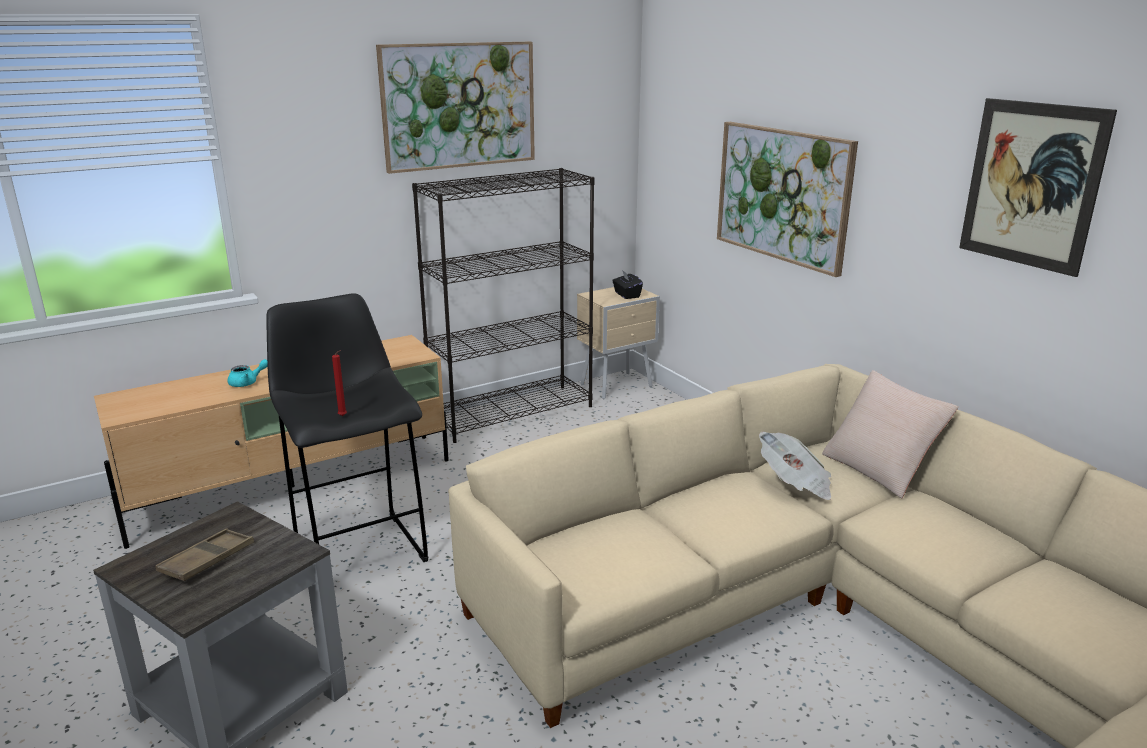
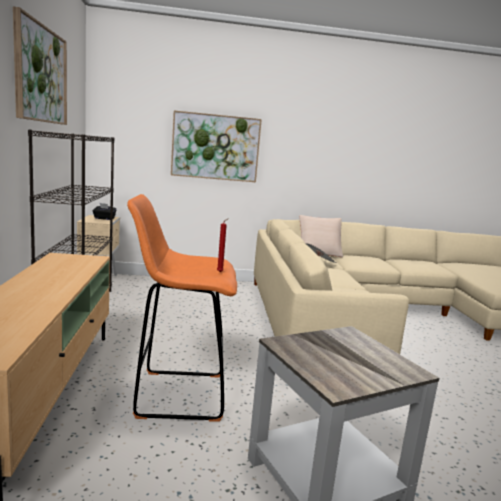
camera: 65 degrees left, 10 degrees down
brown tray [155,528,254,582] -> none
turquoise teapot [228,359,268,387] -> none
black stool [266,293,428,562] -> orange stool [127,194,237,422]
picture [959,98,1117,277] -> none

